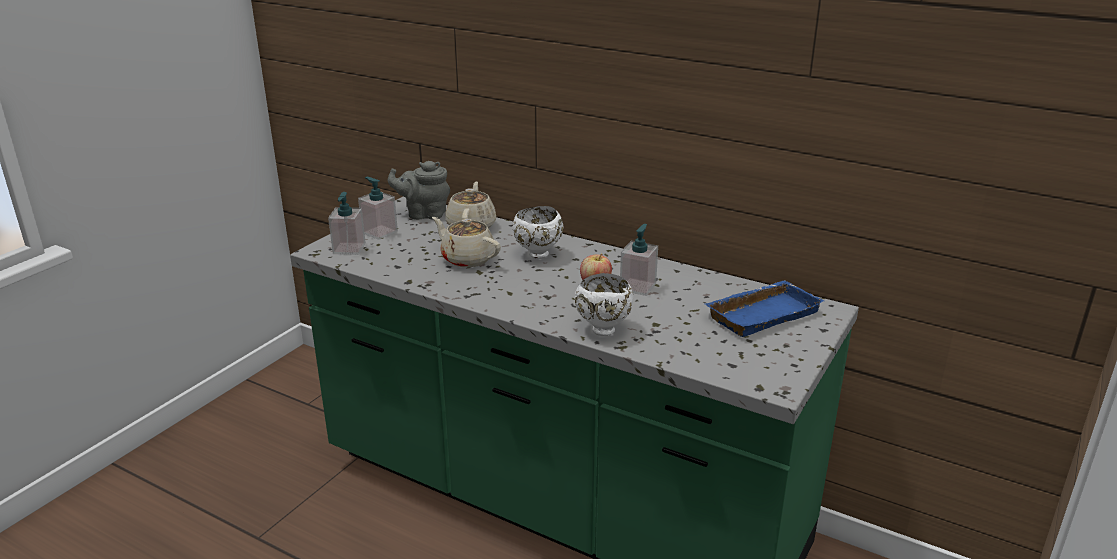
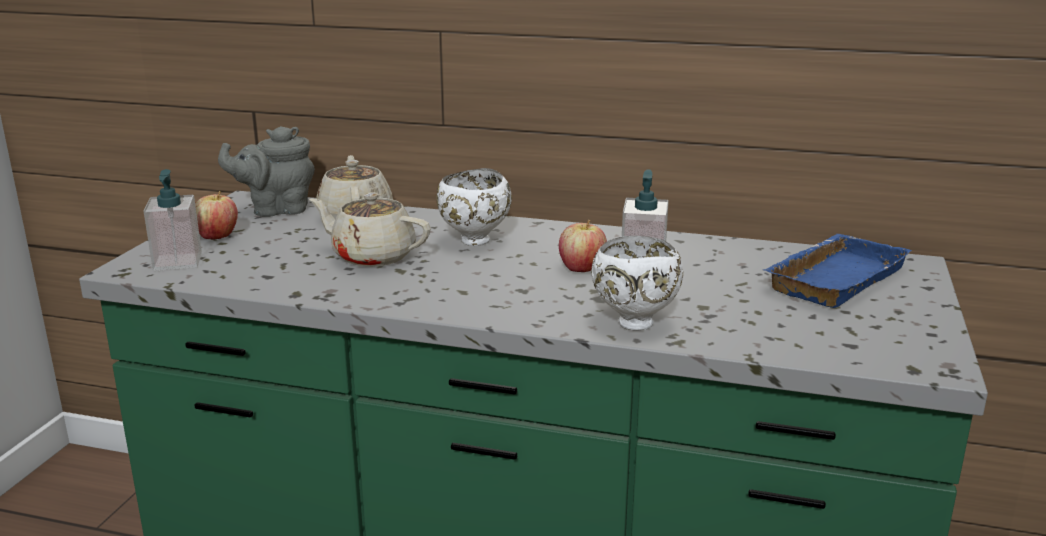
camera: 15 degrees left, 5 degrees down
soap dispenser [358,177,398,240] -> apple [195,191,238,240]

